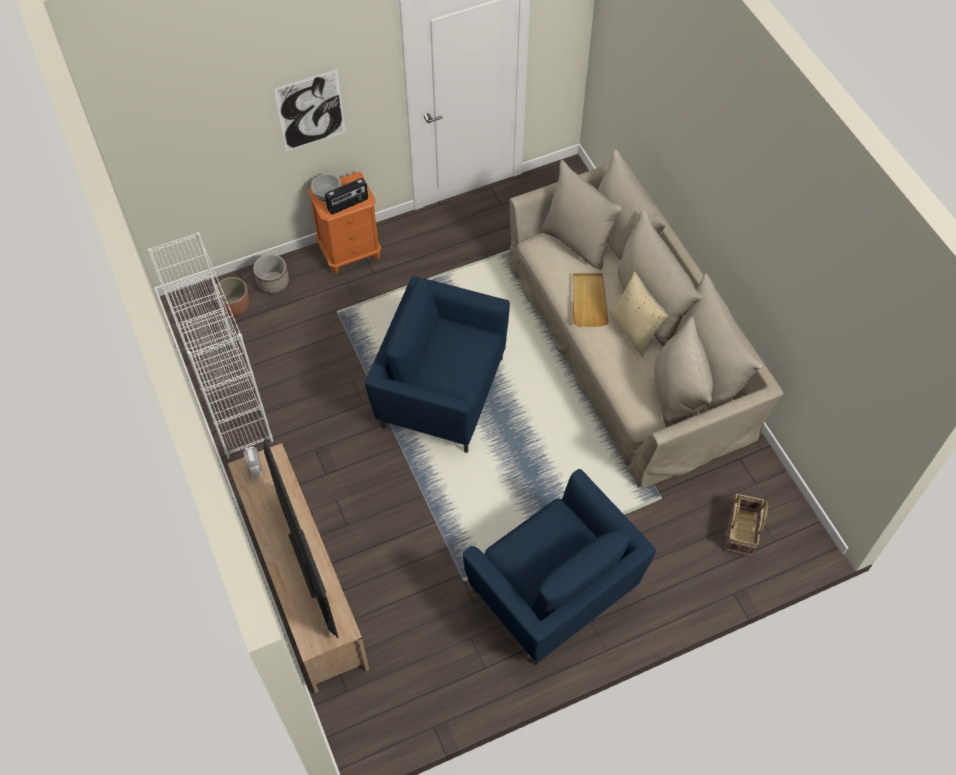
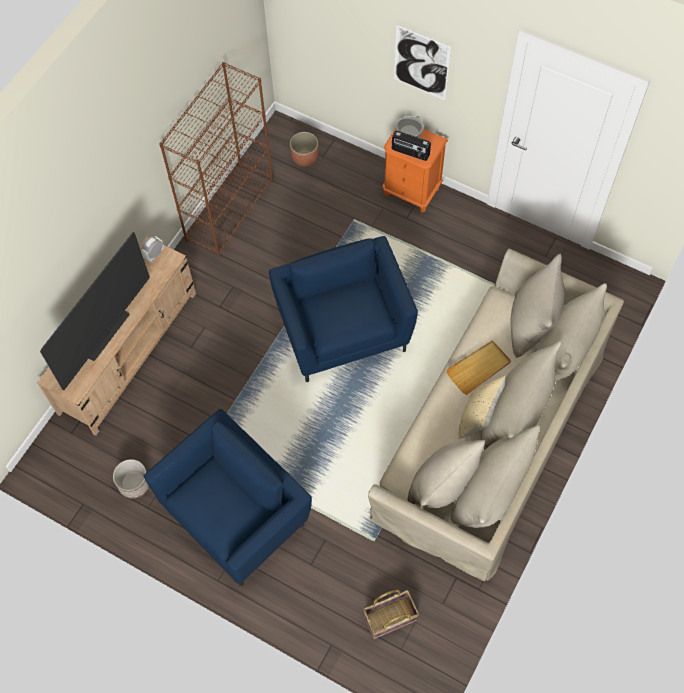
camera: 55 degrees right, 5 degrees up
white bookcase [148,232,273,459] -> brown bookcase [159,62,273,258]
planter [253,254,289,294] -> planter moved to [113,459,149,499]
blue armchair [463,469,656,665] -> blue armchair turned 150 degrees counterclockwise [144,409,312,586]

